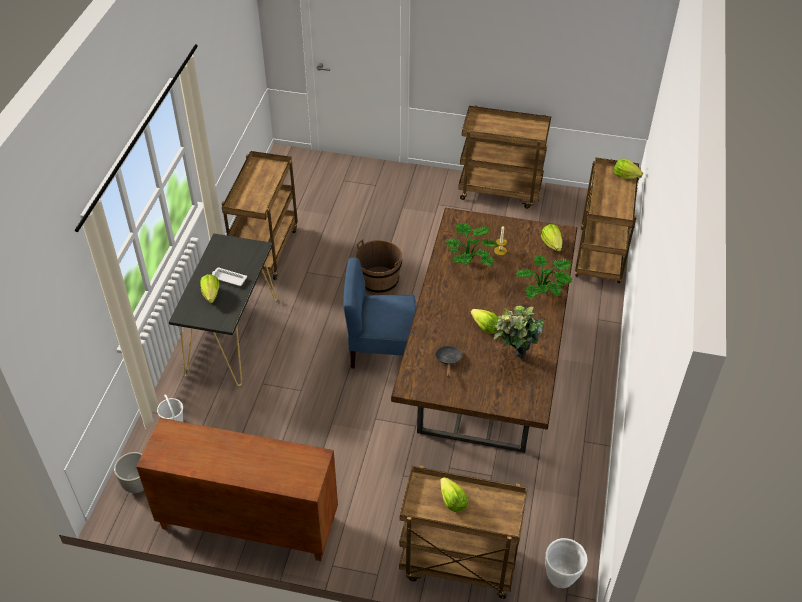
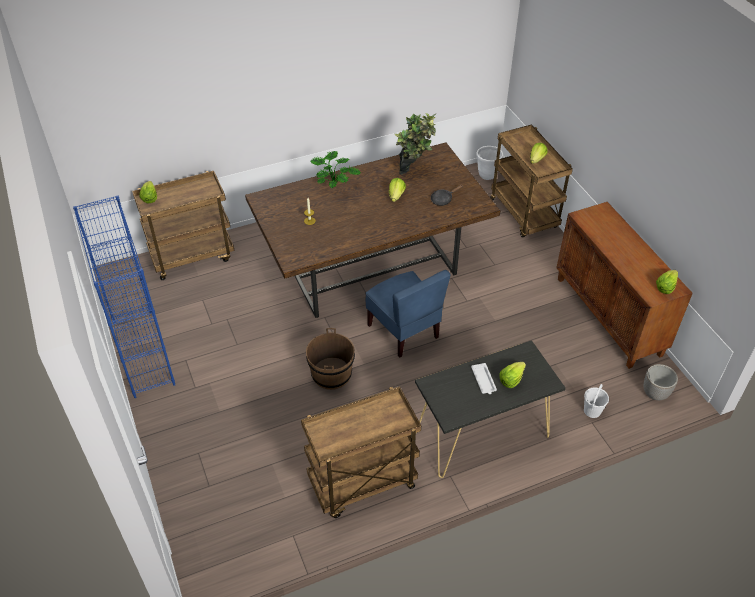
camera: 125 degrees left, 0 degrees up
potted plant [445,223,498,267] -> none
brown cart [458,106,551,209] -> blue bookcase [73,195,175,398]
lettuce [541,224,562,251] -> lettuce moved to [656,270,678,294]

